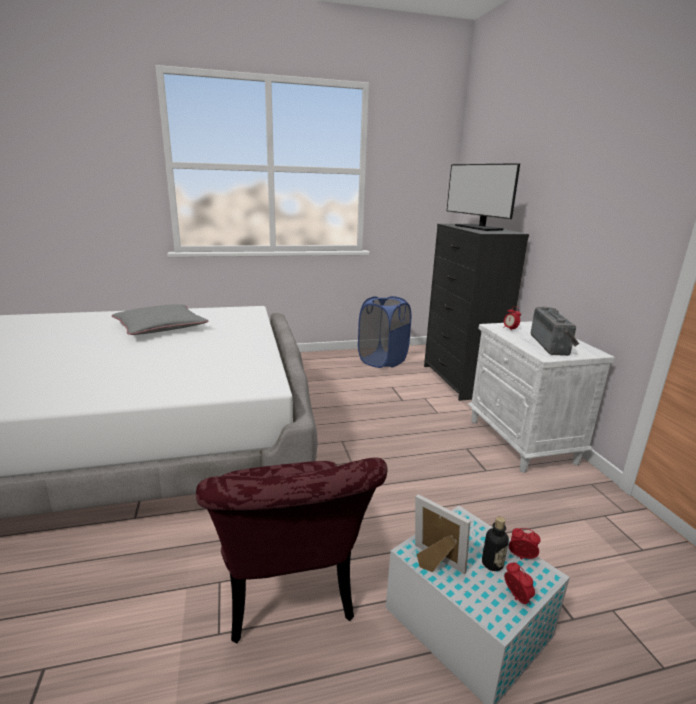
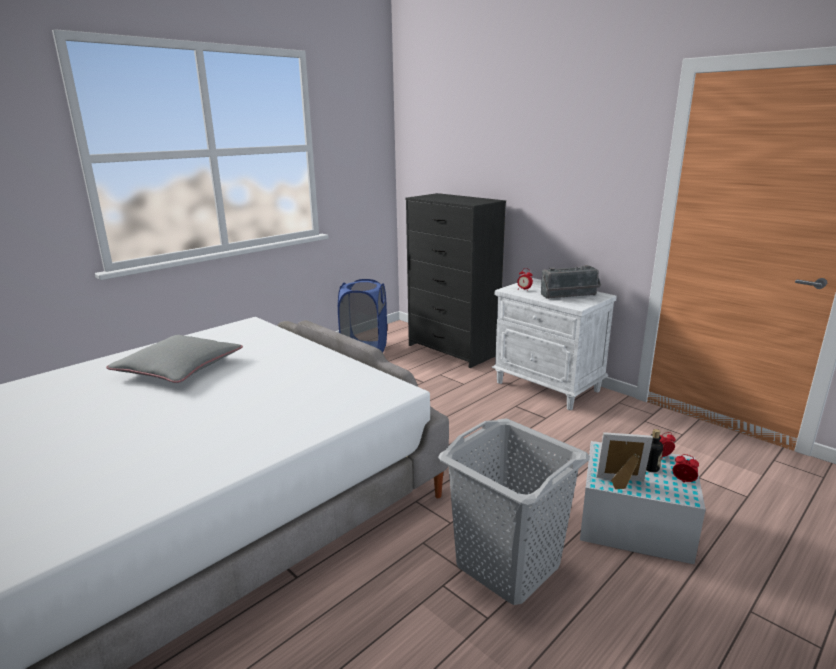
camera: 30 degrees left, 0 degrees up
red chair [196,457,387,643] -> grey laundry basket [438,418,590,605]
monitor [447,163,520,231] -> none
radio [531,306,579,356] -> radio turned 105 degrees clockwise [541,265,601,299]

